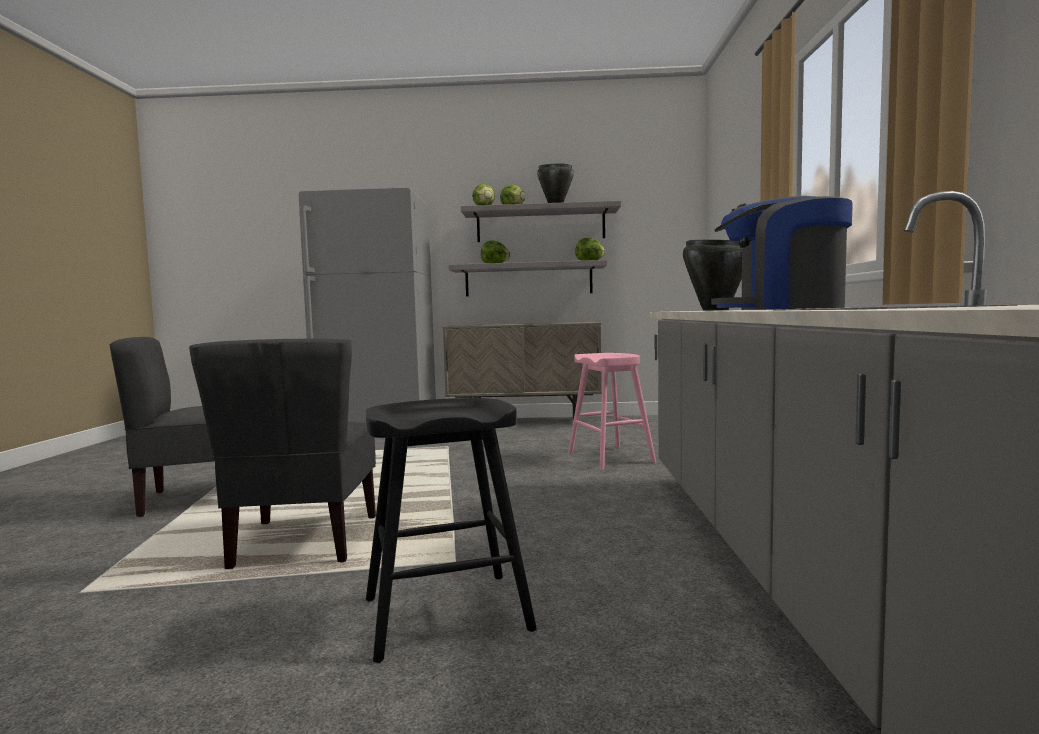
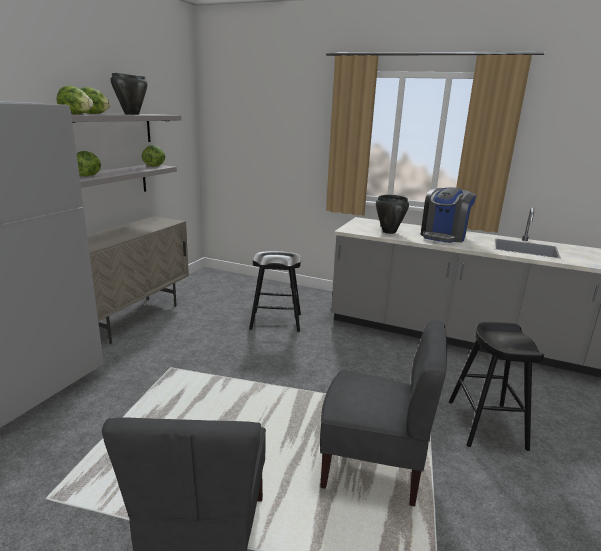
camera: 70 degrees left, 15 degrees up
pink stool [568,353,656,470] -> black stool [249,251,301,332]

